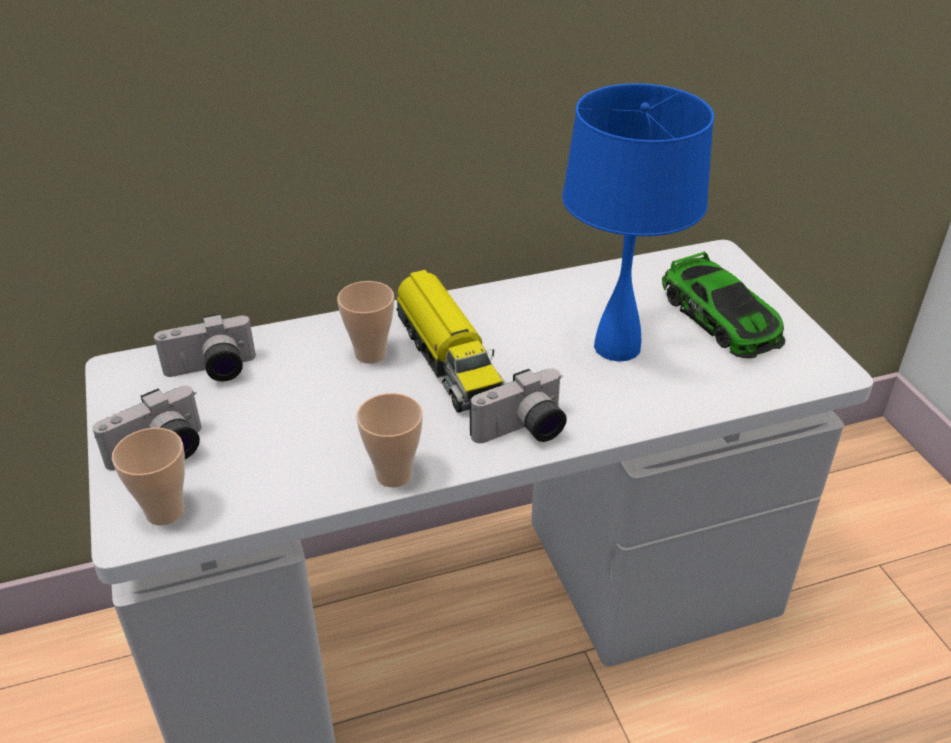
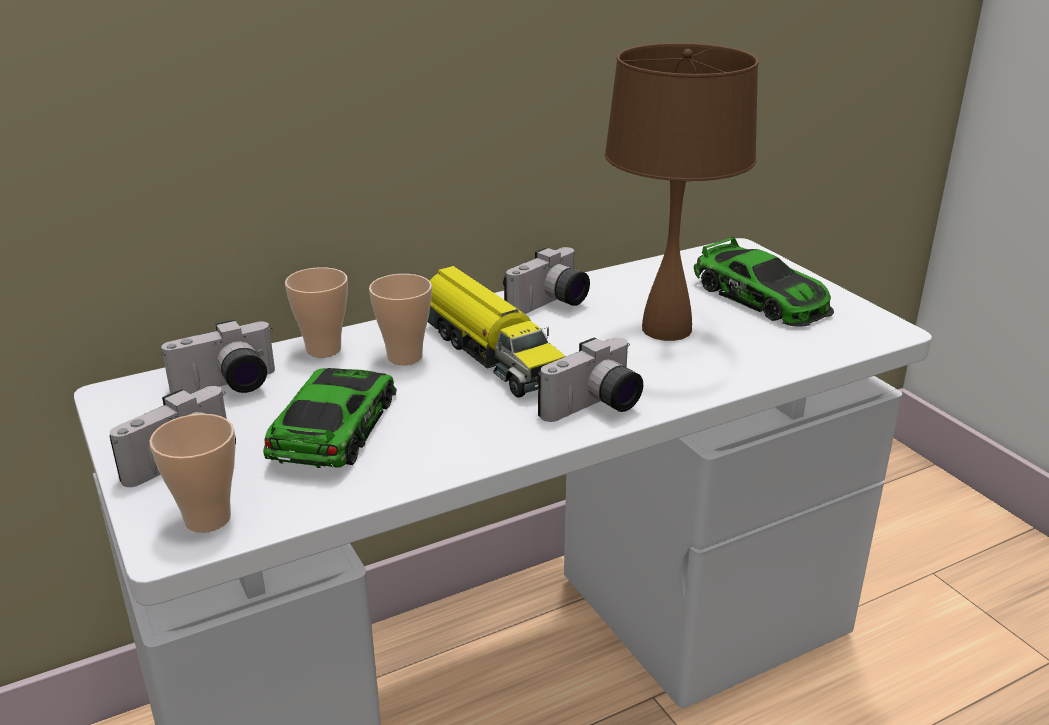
camera: 10 degrees left, 10 degrees down
cup [356,393,423,487] -> cup moved to [285,267,348,358]
blue table lamp [562,83,714,362] -> brown table lamp [605,43,759,341]
none -> toy car [263,368,397,468]
none -> camera [503,247,590,314]

